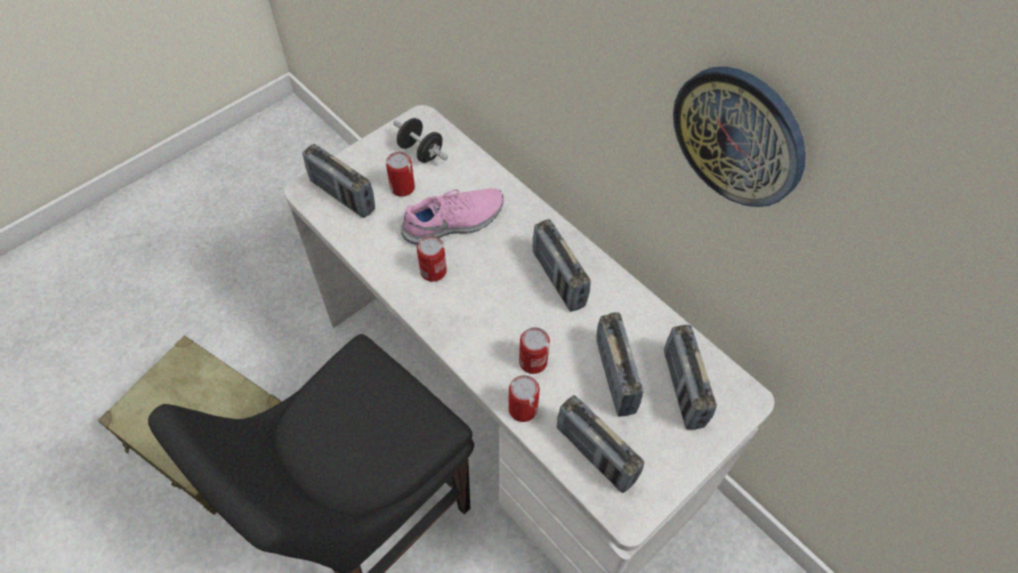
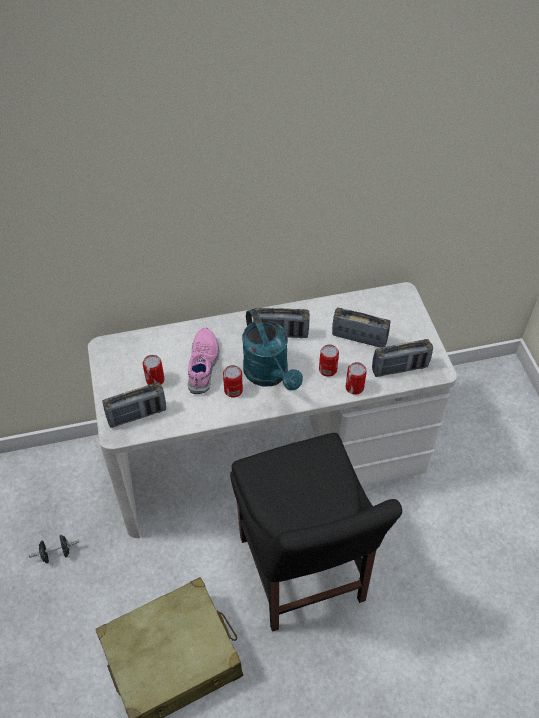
camera: 60 degrees left, 5 degrees down
black dumbbell [393,118,448,163] -> black dumbbell moved to [28,535,79,564]
radio [664,325,717,430] -> none
wall clock [673,66,806,207] -> none
none -> turquoise watering can [242,309,303,391]

